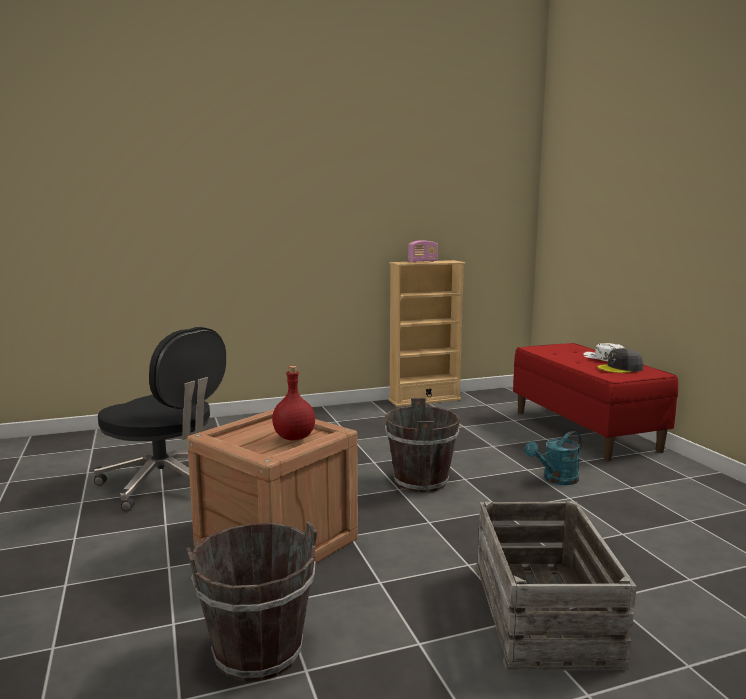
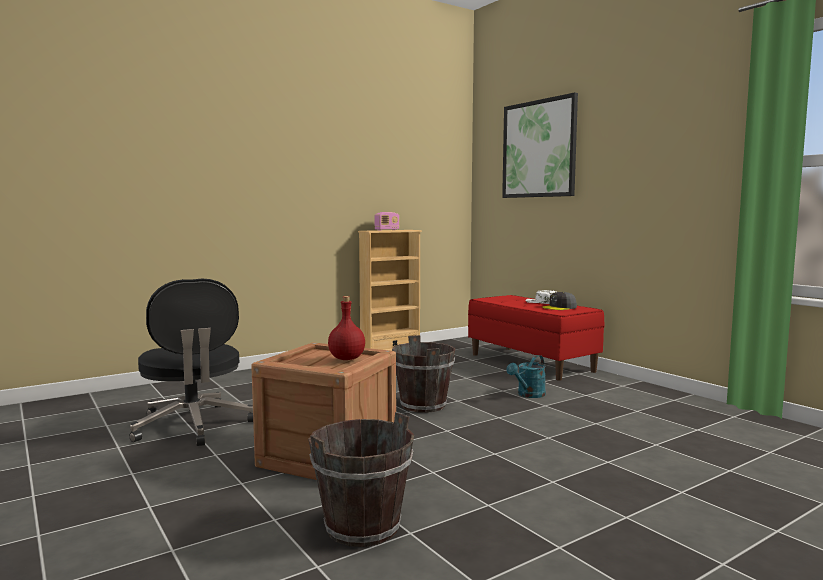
camera: 15 degrees left, 5 degrees down
black office chair [94,327,226,511] -> black office chair turned 45 degrees clockwise [129,278,253,446]
crate [476,501,636,671] -> none
none -> picture [502,92,578,198]

